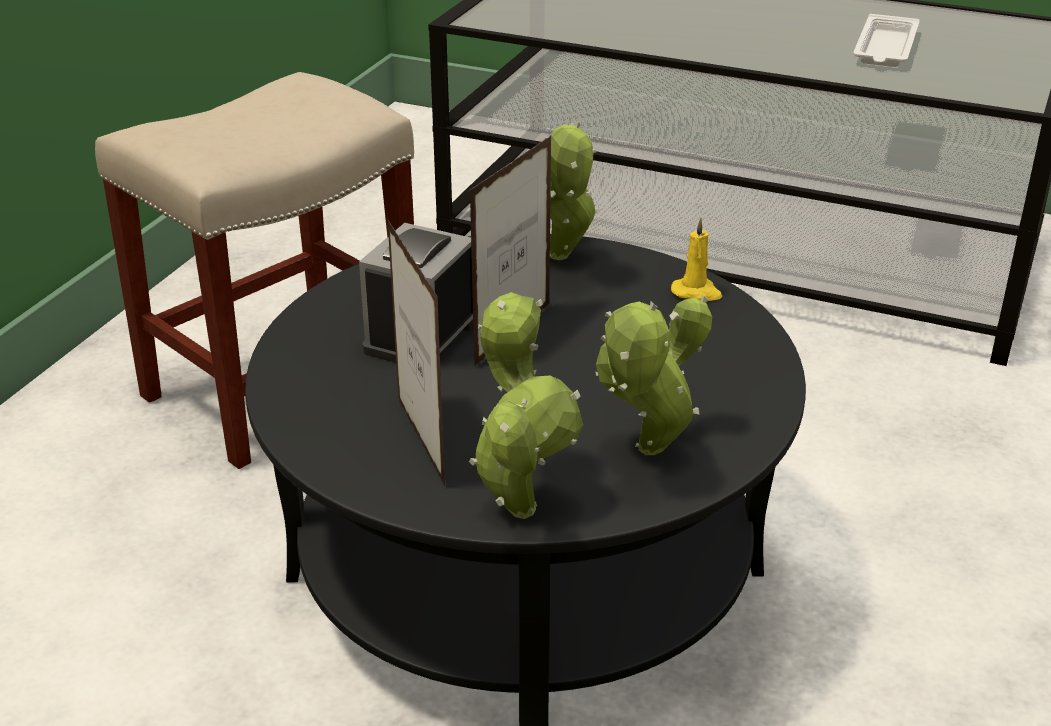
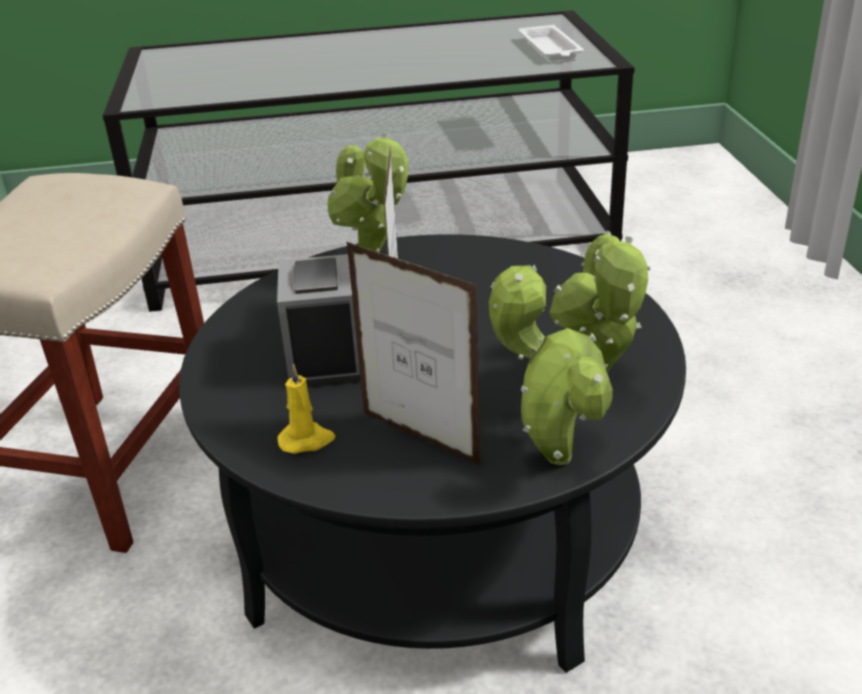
camera: 30 degrees left, 0 degrees up
yellow candle [671,218,722,301] -> yellow candle moved to [277,364,336,454]
white tray [853,14,919,67] -> white tray moved to [519,25,584,61]

